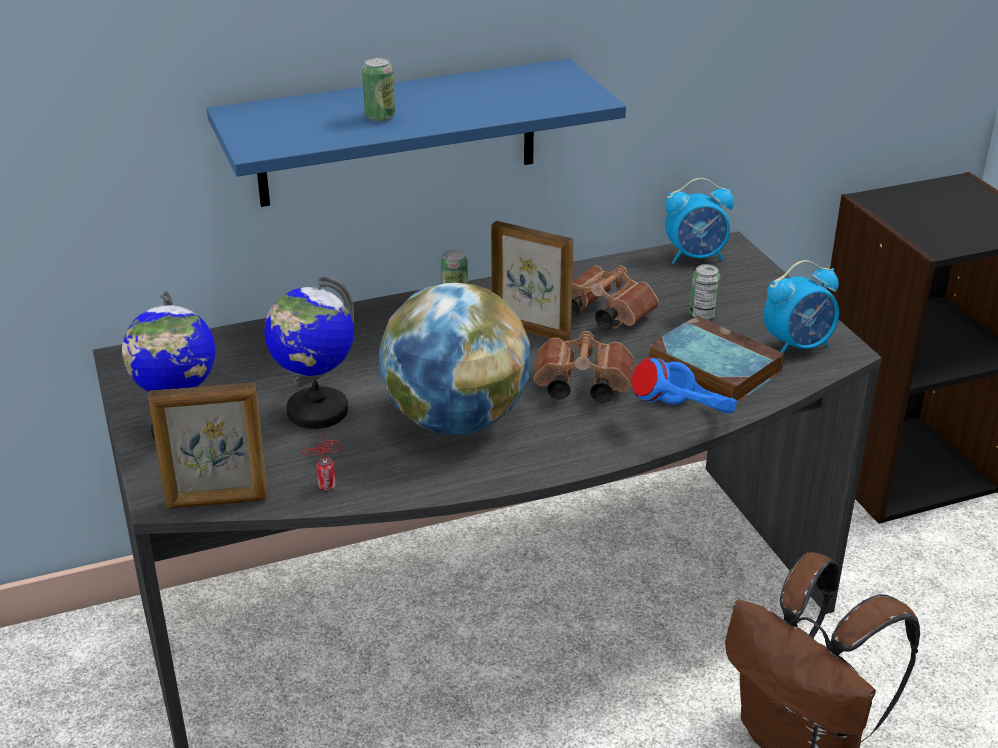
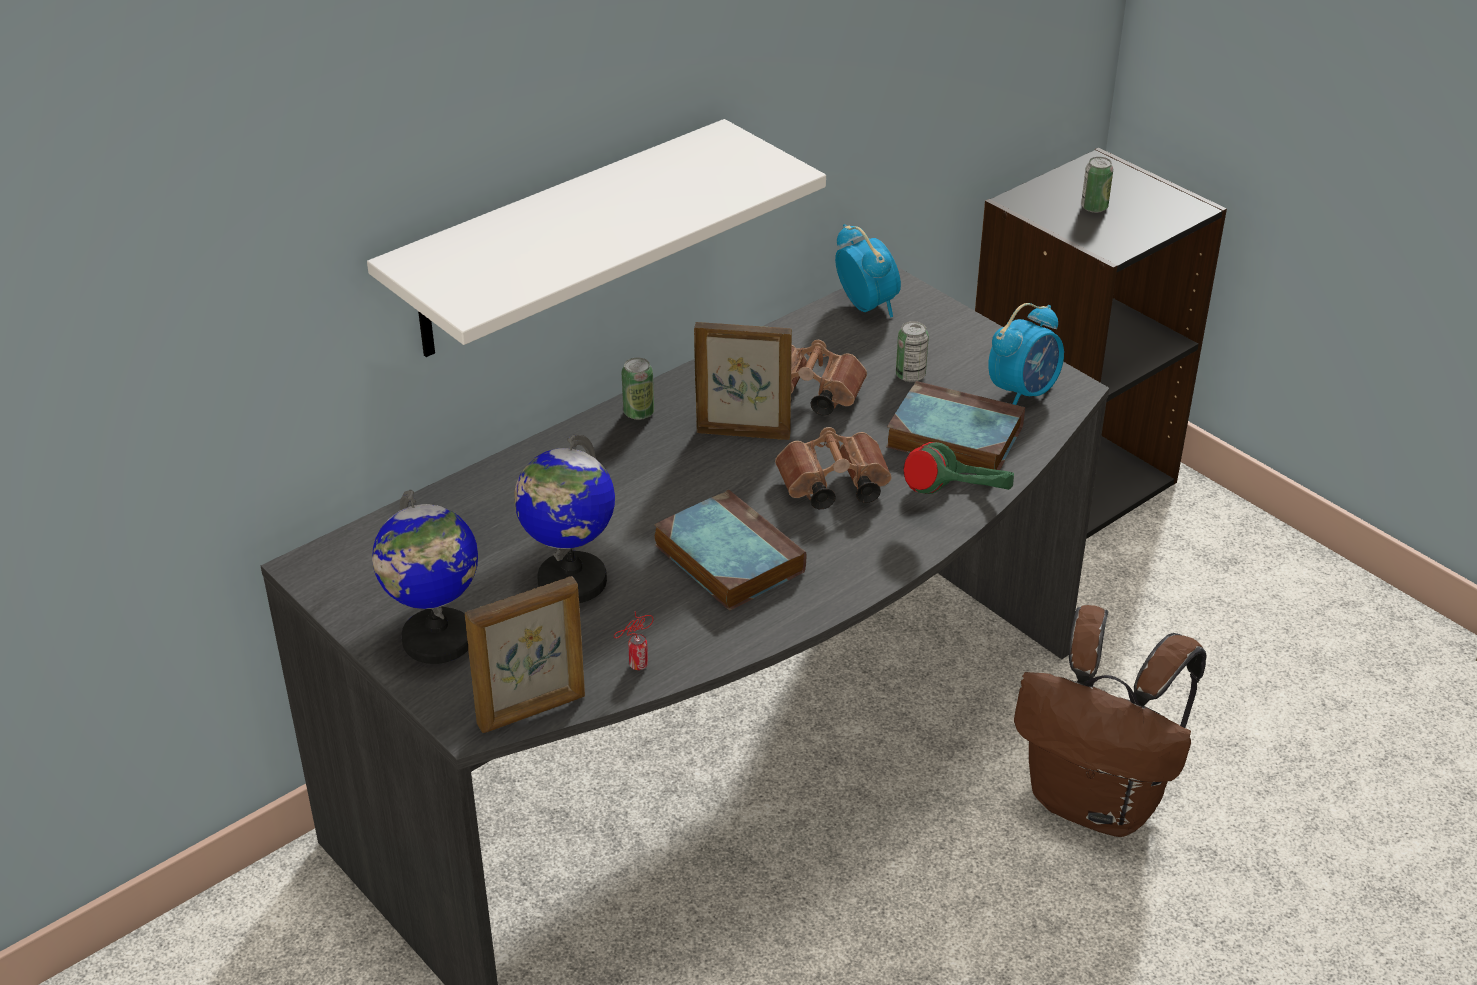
camera: 20 degrees left, 5 degrees up
blue shelf [207,59,626,207] -> white shelf [367,119,826,357]
can [362,57,395,122] -> can moved to [1081,157,1113,213]
globe [379,283,530,435] -> book [654,489,806,611]
blue headphones [632,357,737,414] -> green headphones [904,442,1014,494]
alarm clock [665,178,734,264] -> alarm clock turned 90 degrees counterclockwise [835,224,901,317]

